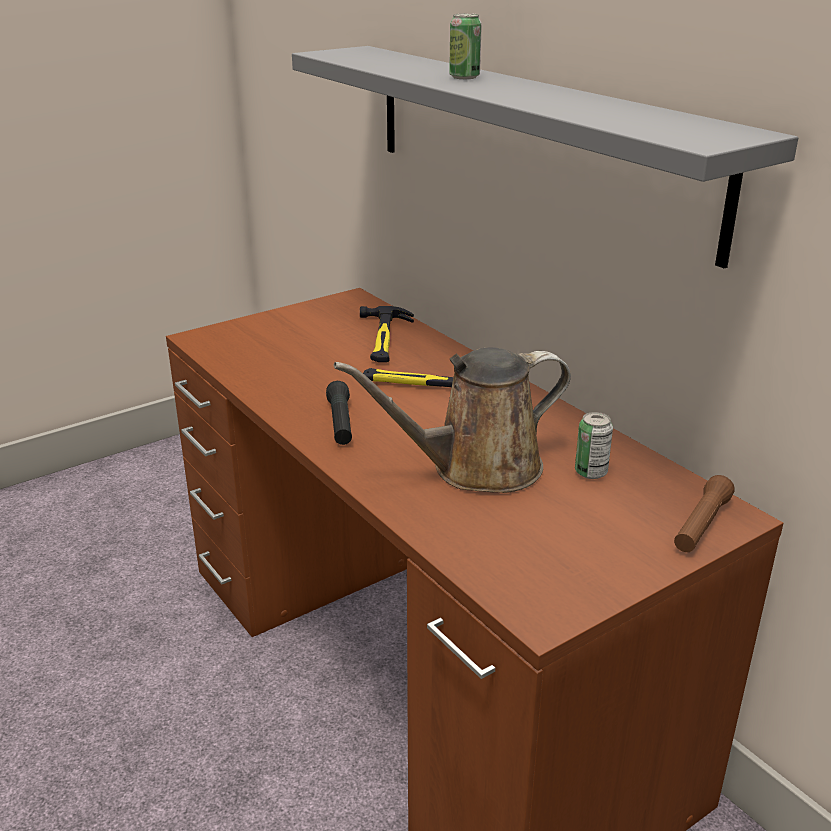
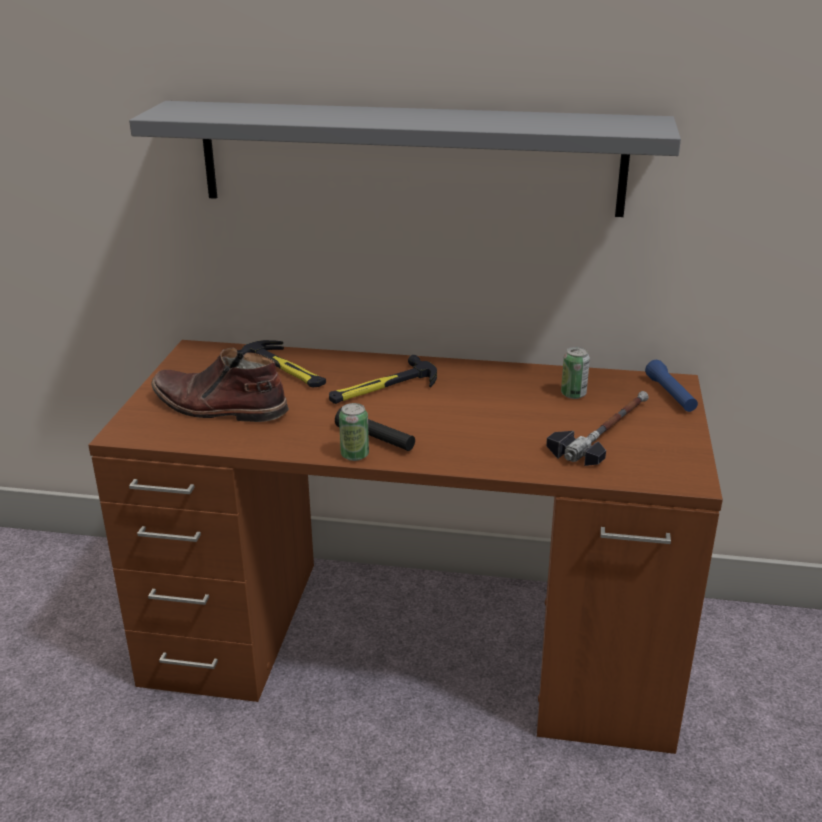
camera: 45 degrees left, 0 degrees up
brown watering can [334,347,571,493] -> none
can [449,13,482,79] -> can moved to [339,403,369,461]
brown flashlight [674,475,735,552] -> blue flashlight [645,360,698,412]
none -> brown boot [152,348,289,422]
none -> hammer [546,391,649,466]

